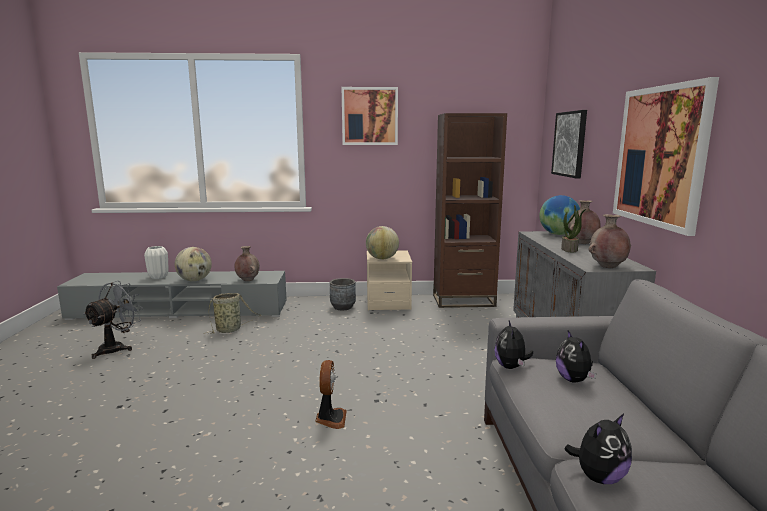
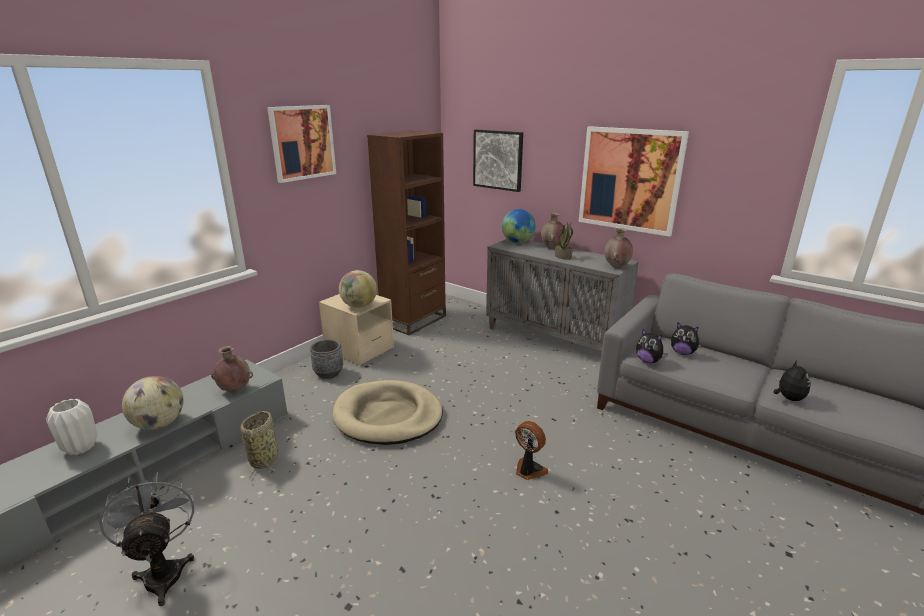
camera: 50 degrees left, 10 degrees up
none -> beige dog bed [332,380,443,445]

